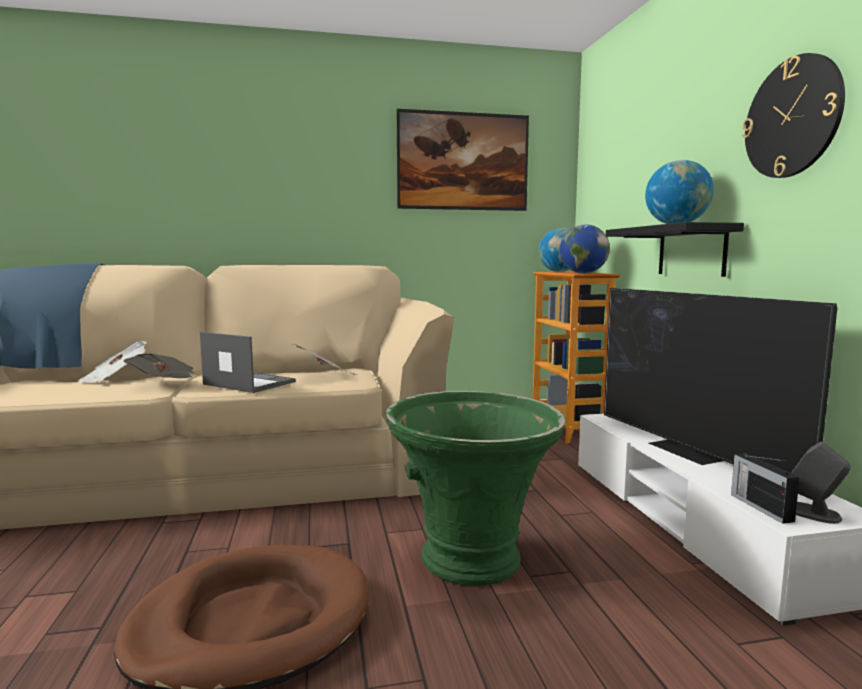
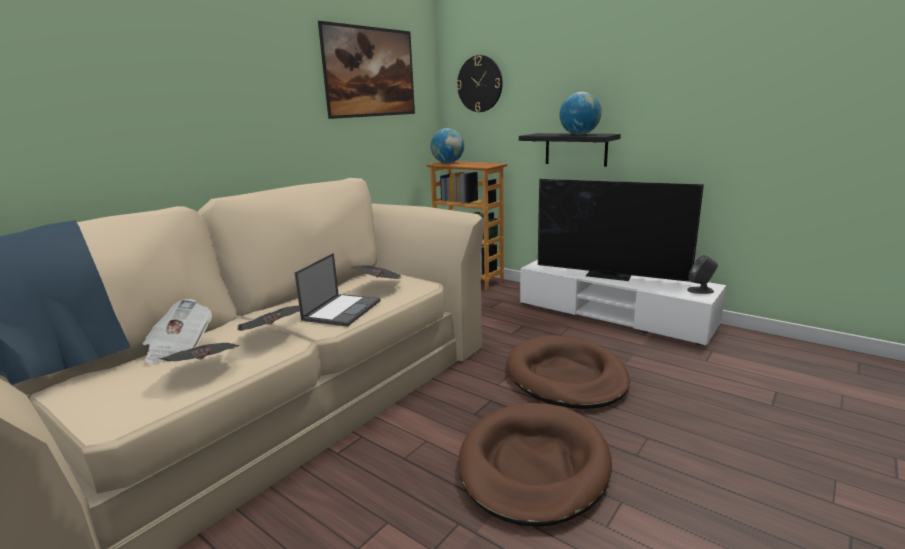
camera: 40 degrees left, 10 degrees up
laptop [200,332,296,393] -> laptop turned 120 degrees clockwise [295,253,381,327]
green planter [386,391,566,586] -> brown dog bed [506,335,630,409]
globe [560,224,610,274] -> none
radio [731,453,800,524] -> none
wall clock [742,53,845,178] -> wall clock moved to [456,55,503,112]
none -> newspaper [157,343,239,361]

